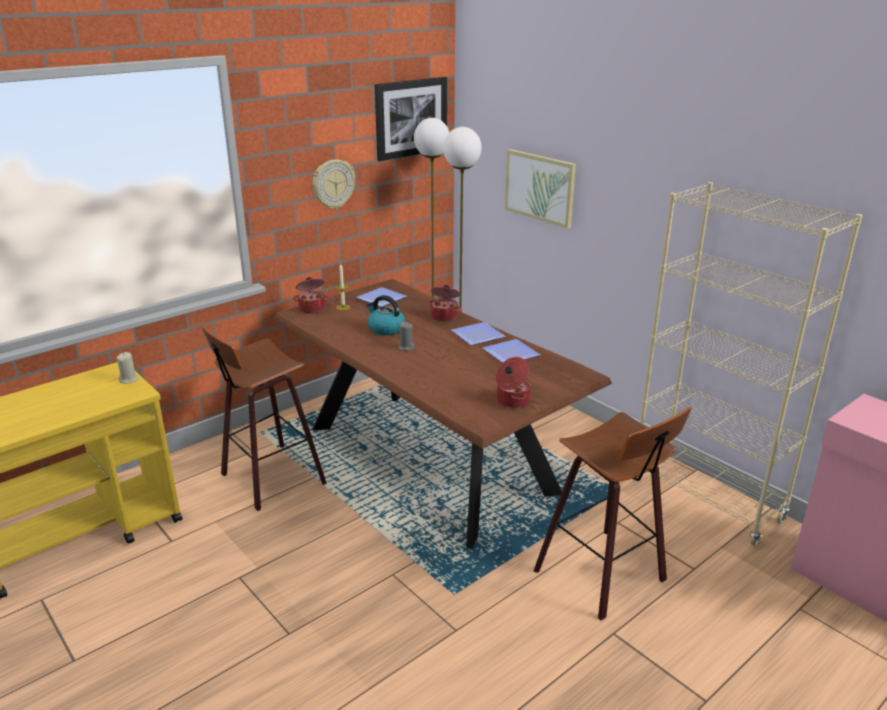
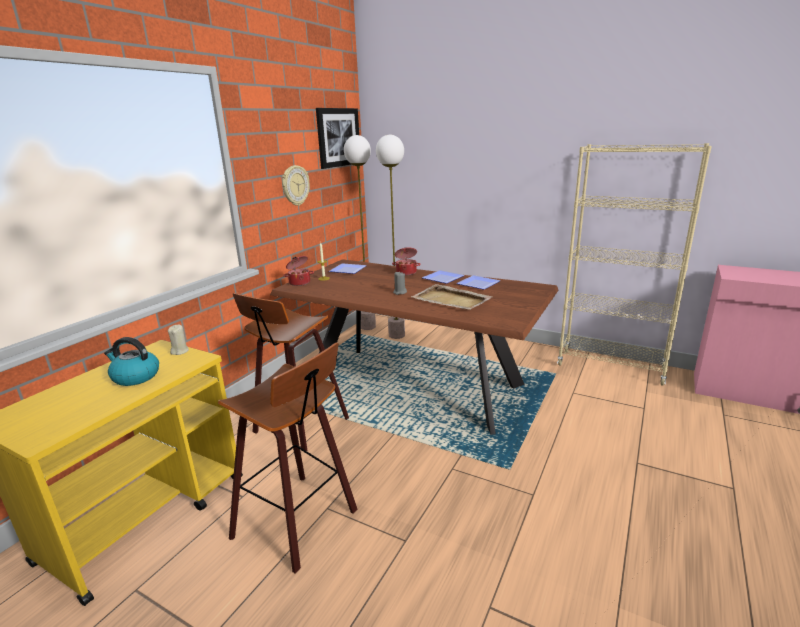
camera: 20 degrees left, 5 degrees down
kettle [366,295,405,335] -> kettle moved to [104,337,159,386]
cooking pot [496,357,531,408] -> none
picture [505,149,576,228] -> none
stool [534,407,692,621] -> stool moved to [218,343,358,573]
none -> beige tray [411,284,493,310]

